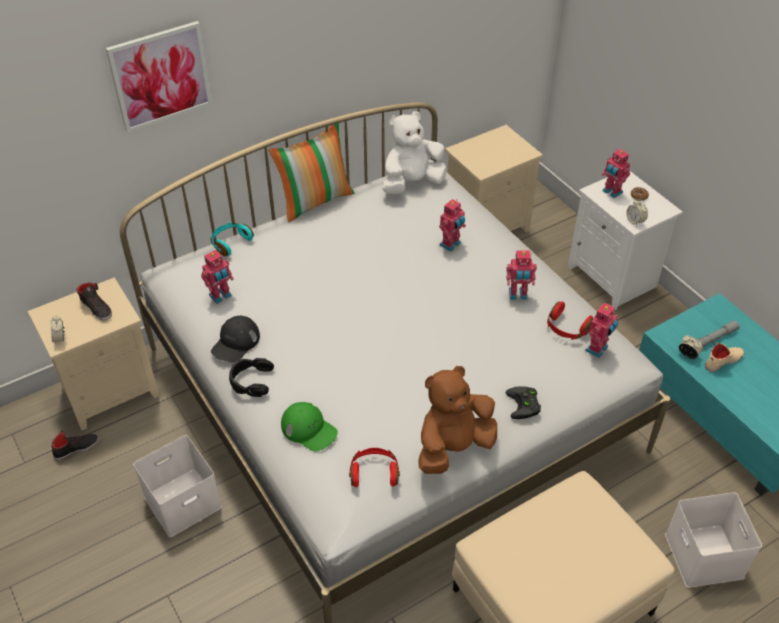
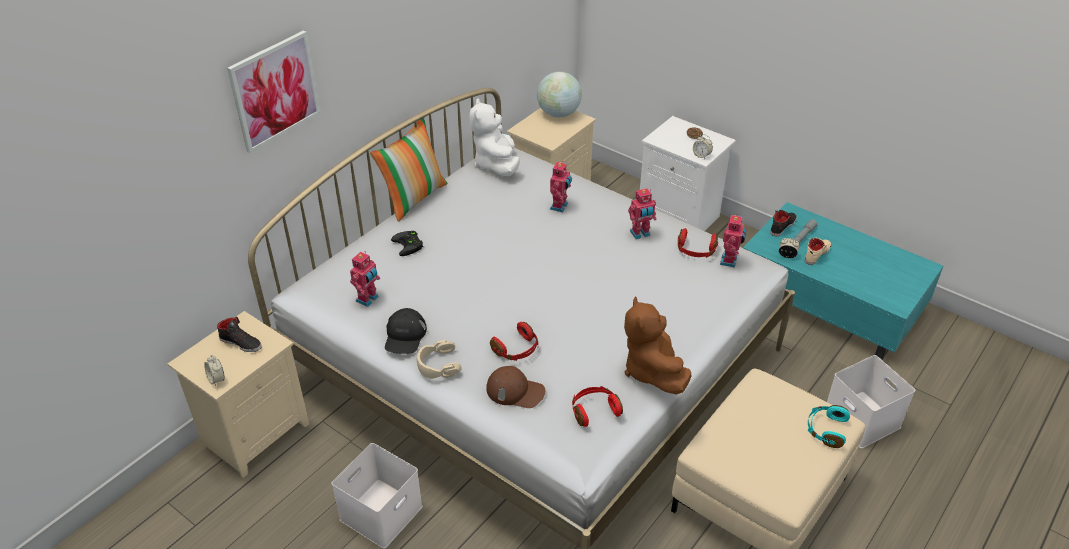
camera: 20 degrees left, 5 degrees down
black shoe [51,431,99,460] -> black shoe moved to [770,210,797,236]
turquoise headphones [210,223,254,256] -> turquoise headphones moved to [808,405,850,448]
black headphones [229,358,274,397] -> beige headphones [417,340,462,379]
green cap [281,402,338,452] -> brown cap [486,366,545,408]
white plush toy [383,111,447,194] -> white plush toy turned 45 degrees counterclockwise [469,98,520,176]
brown plush toy [418,366,497,474] -> brown plush toy turned 45 degrees counterclockwise [624,296,691,395]
black game controller [505,386,541,419] -> black game controller moved to [391,231,423,256]
toy robot [602,149,630,198] -> none
none -> red headphones [490,322,538,361]
none -> globe [537,72,582,118]

